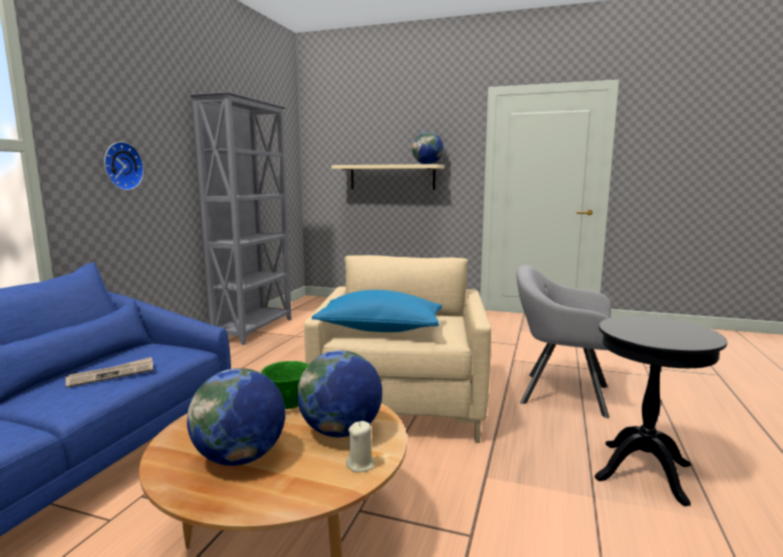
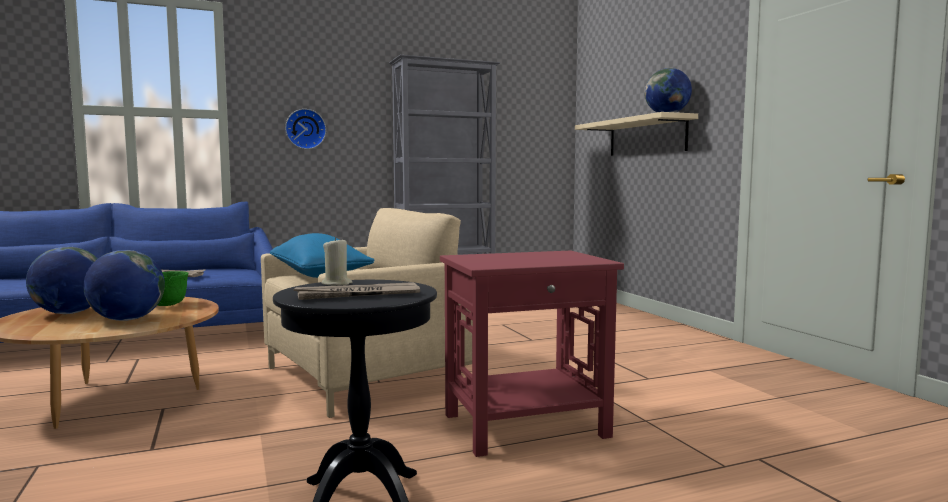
camera: 50 degrees right, 5 degrees down
beige candle [346,421,375,472] -> beige candle moved to [322,237,352,285]
grey armchair [516,265,611,418] -> red side table [440,251,624,457]
none -> newspaper [293,282,420,300]

